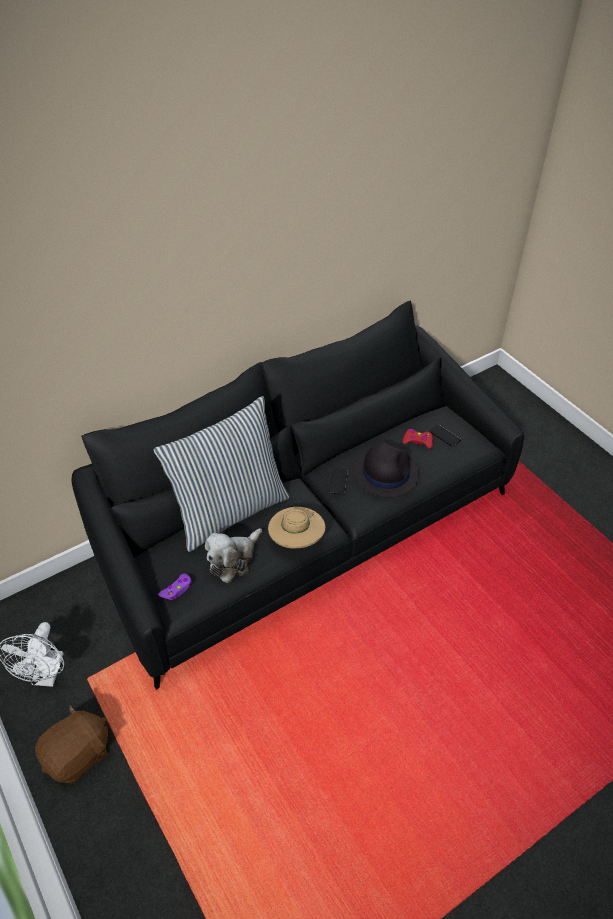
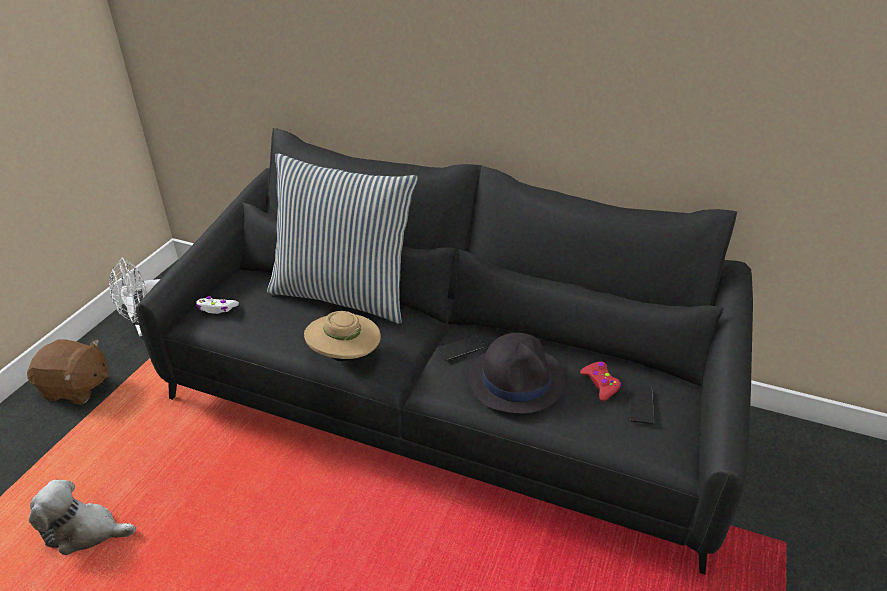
camera: 55 degrees right, 10 degrees down
purple game controller [158,573,192,600] -> white game controller [196,296,239,314]
plush toy [205,528,262,583] -> plush toy moved to [29,480,136,555]

